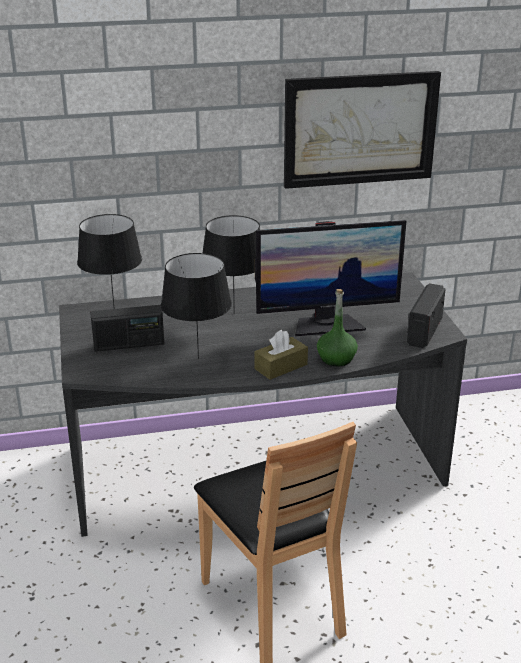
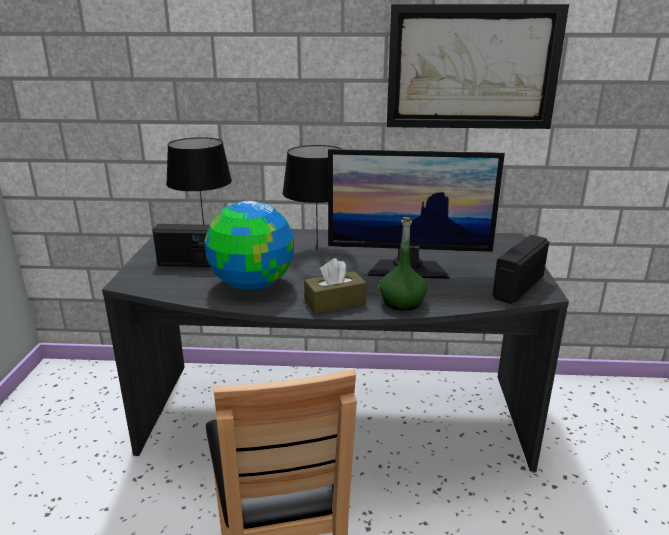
camera: 15 degrees right, 5 degrees down
black table lamp [161,253,232,360] -> globe [205,201,294,290]

